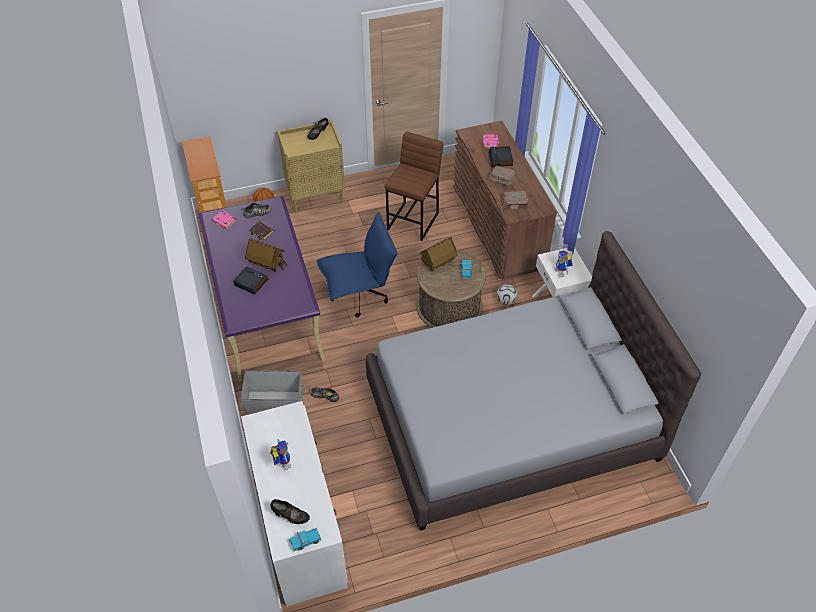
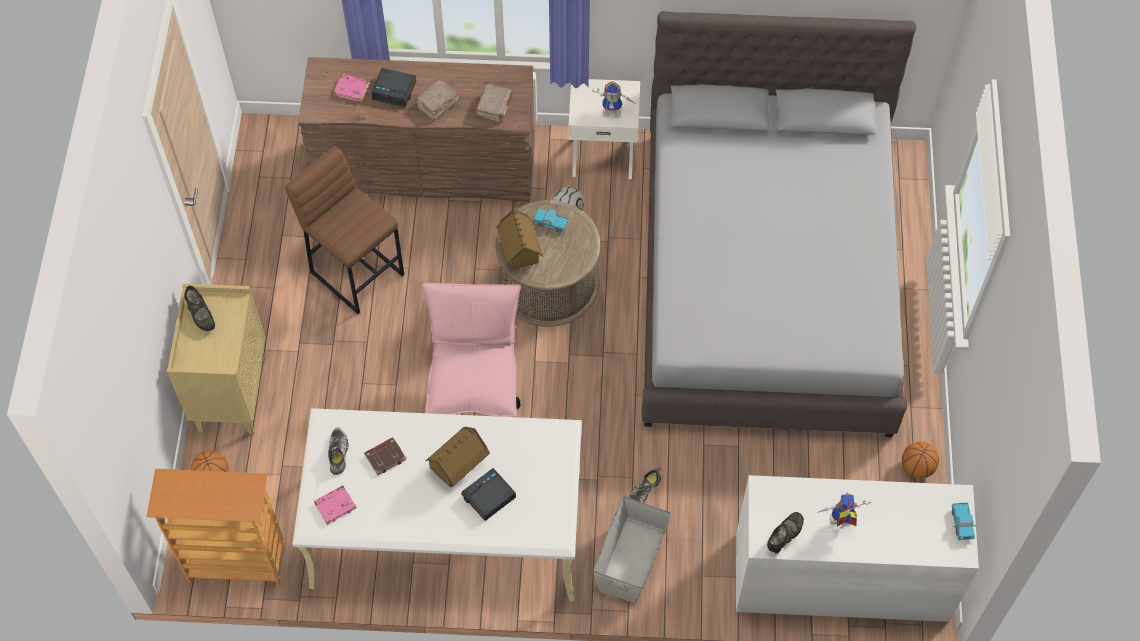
camera: 70 degrees left, 10 degrees up
purple desk [198,196,325,381] -> white desk [293,408,582,601]
black shoe [270,499,310,524] -> black shoe moved to [767,512,804,553]
blue office chair [317,212,398,318] -> pink office chair [423,283,521,417]
none -> basketball [902,442,939,478]

